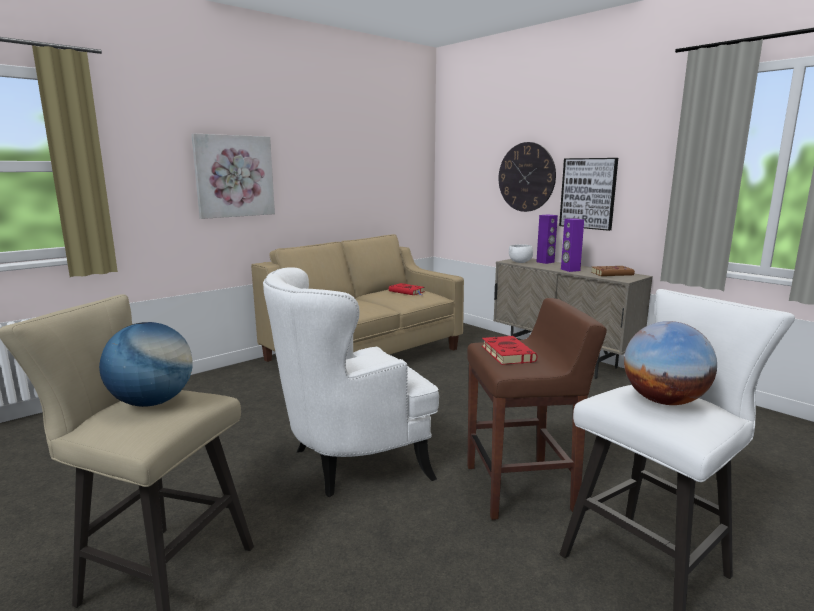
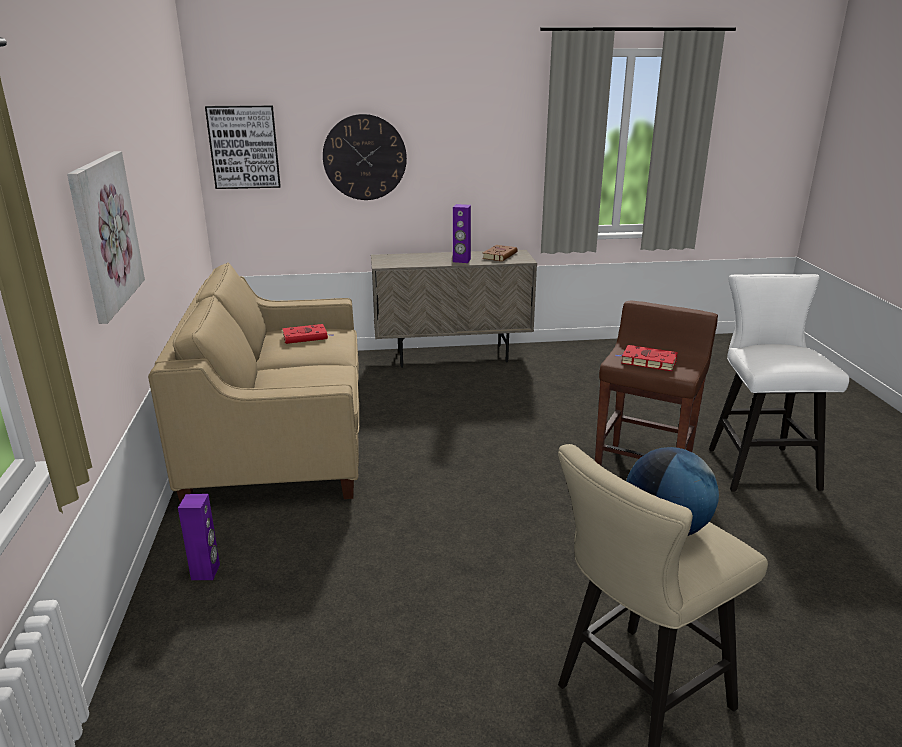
camera: 55 degrees left, 10 degrees up
white armchair [263,268,439,497] -> none
white bowl [509,244,533,263] -> none
purple speaker [536,215,558,264] -> purple speaker moved to [178,494,220,580]
picture [559,158,618,231] -> picture moved to [205,105,281,189]
globe [624,321,717,405] -> none

